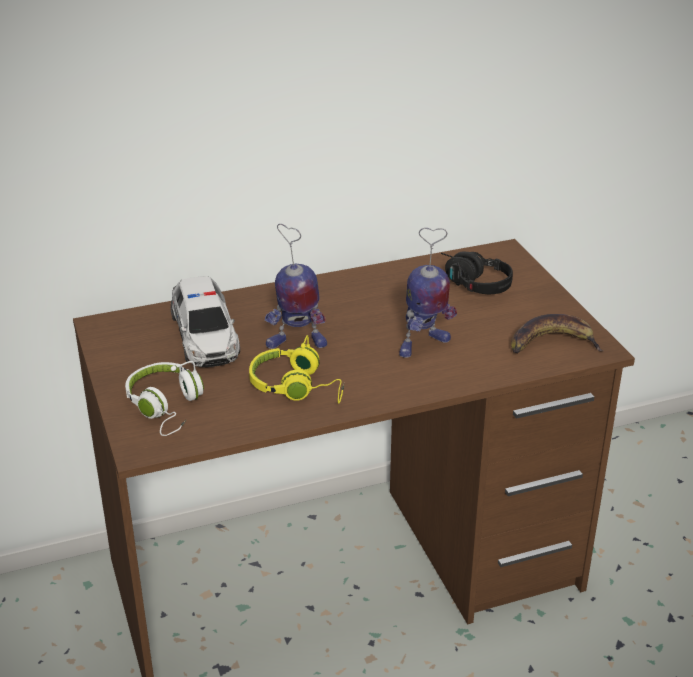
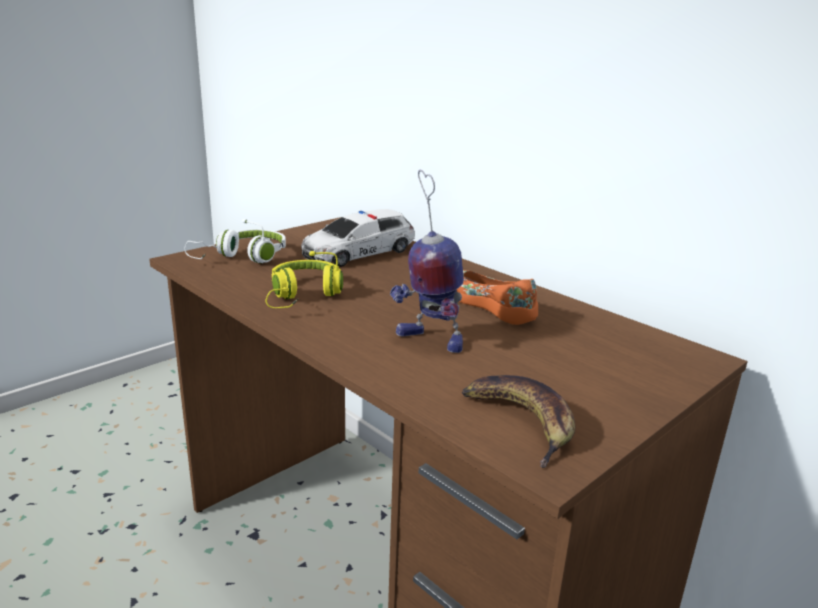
camera: 65 degrees right, 10 degrees down
toy robot [265,224,327,349] -> none
black headphones [441,252,513,294] -> none
none -> orange shoe [457,270,538,325]

